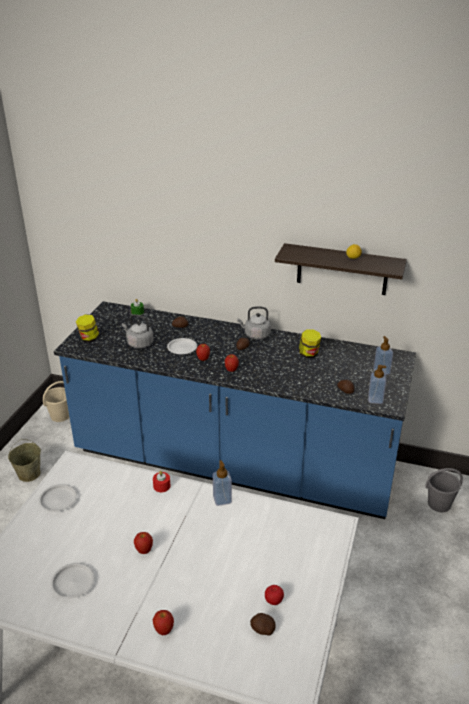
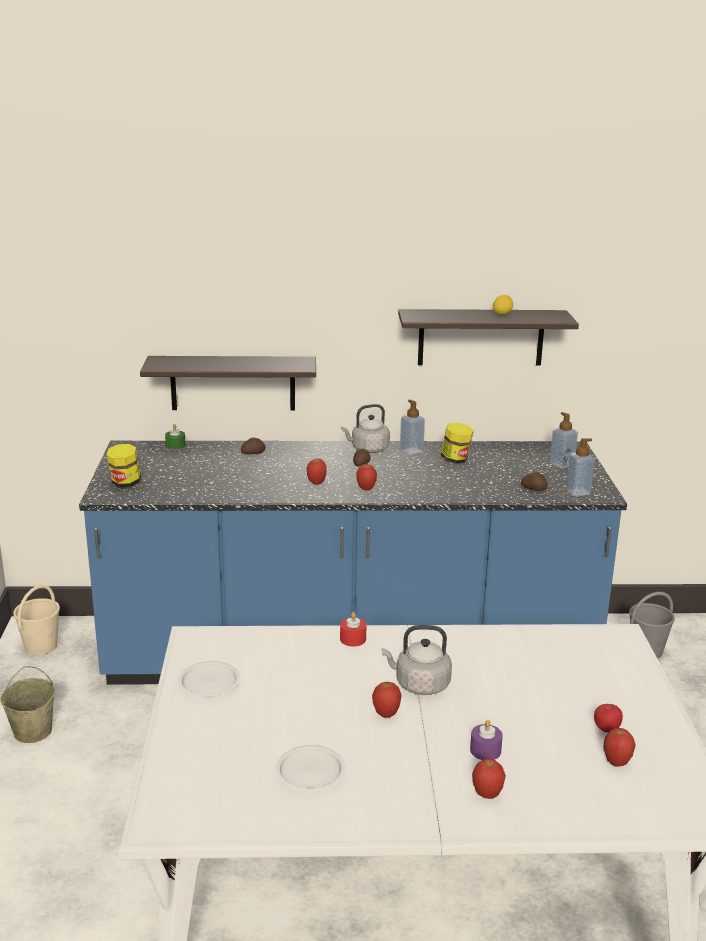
camera: 20 degrees left, 10 degrees down
grey kettle [122,314,154,349] -> grey kettle moved to [382,625,452,695]
white plate [167,338,197,354] -> none
soap dispenser [213,460,232,506] -> soap dispenser moved to [400,400,425,455]
potato [250,613,276,636] -> apple [603,728,636,767]
none -> shelf [140,356,316,411]
none -> purple candle [470,720,503,760]

